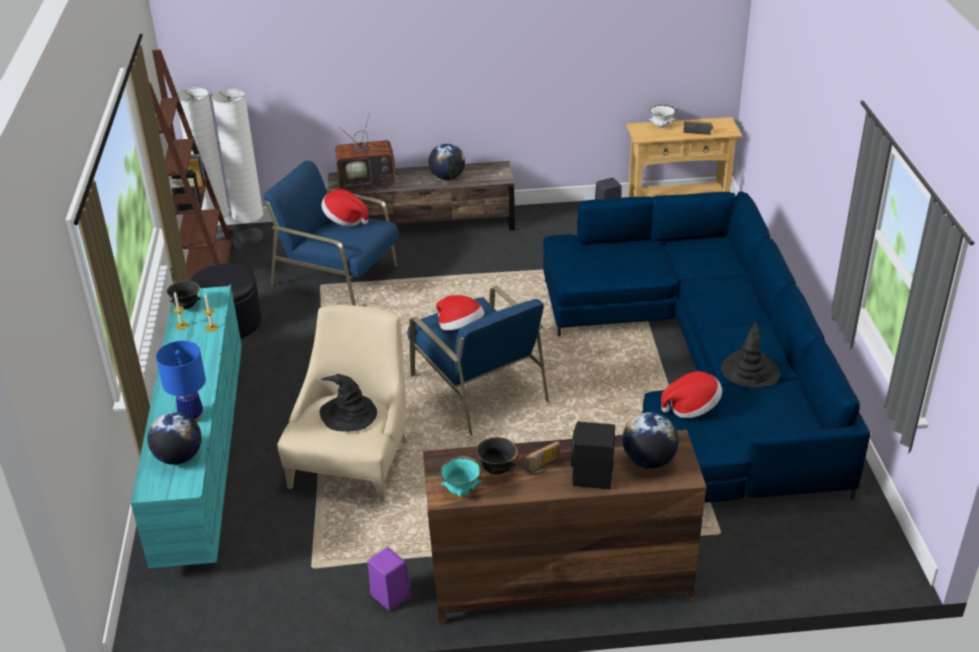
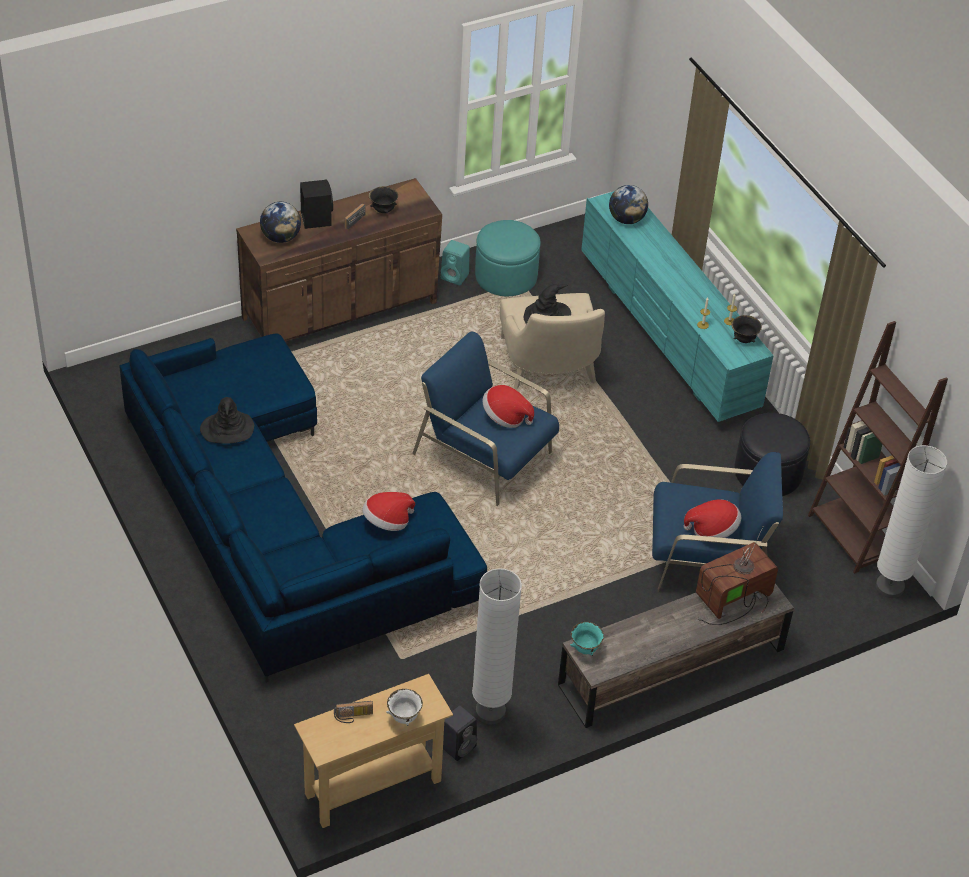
camera: 155 degrees right, 10 degrees up
blue table lamp [156,341,206,422] -> none
white floor lamp [212,89,263,244] -> white floor lamp moved to [472,568,522,724]
purple speaker [367,547,411,611] -> turquoise speaker [441,240,470,285]
globe [429,143,465,180] -> none
turquoise bowl [440,456,482,497] -> turquoise bowl moved to [570,622,604,656]
hat [661,371,722,418] -> hat moved to [362,492,415,531]
none -> turquoise ottoman [475,220,541,296]

